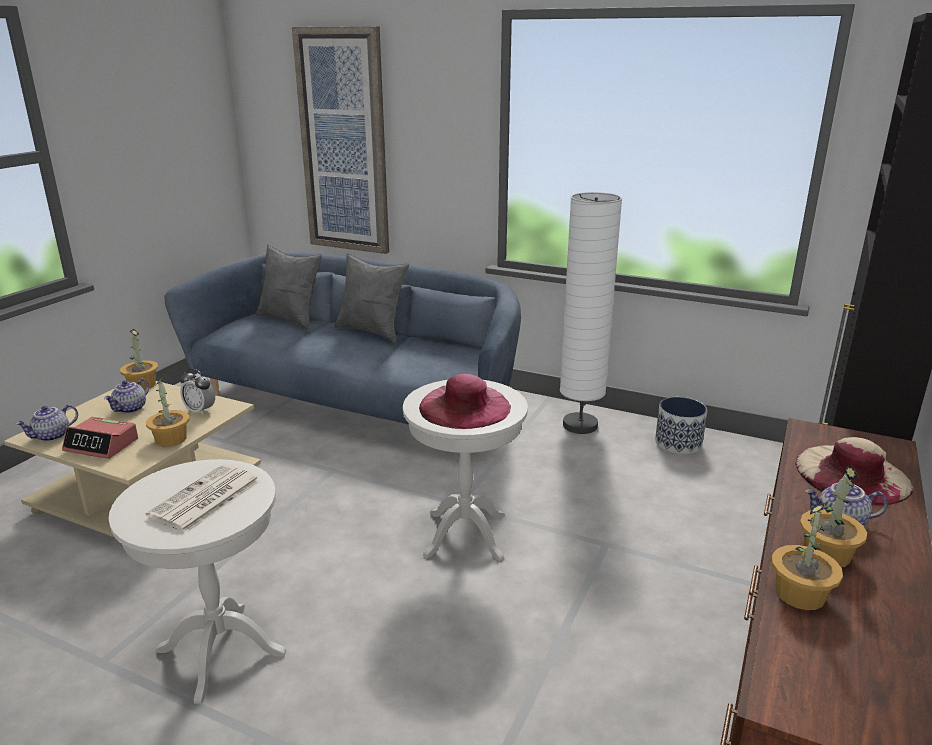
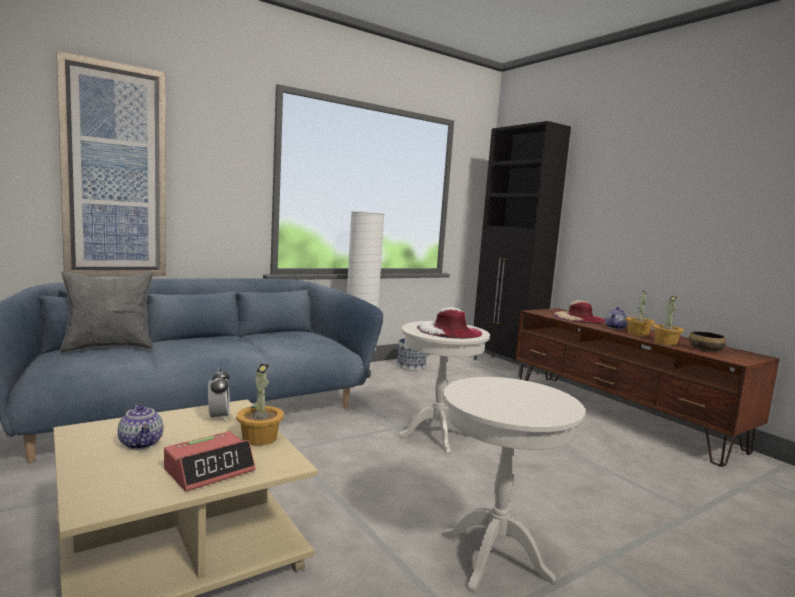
camera: 60 degrees left, 15 degrees down
teapot [16,404,78,442] -> none
potted plant [120,329,158,390] -> none
newspaper [146,464,261,533] -> none
alarm clock [180,368,215,415] -> alarm clock turned 75 degrees counterclockwise [208,367,230,422]
grey pillow [334,253,409,343] -> none
pink hat [419,374,511,429] -> white hat [417,307,482,339]
none -> bowl [689,331,726,352]

